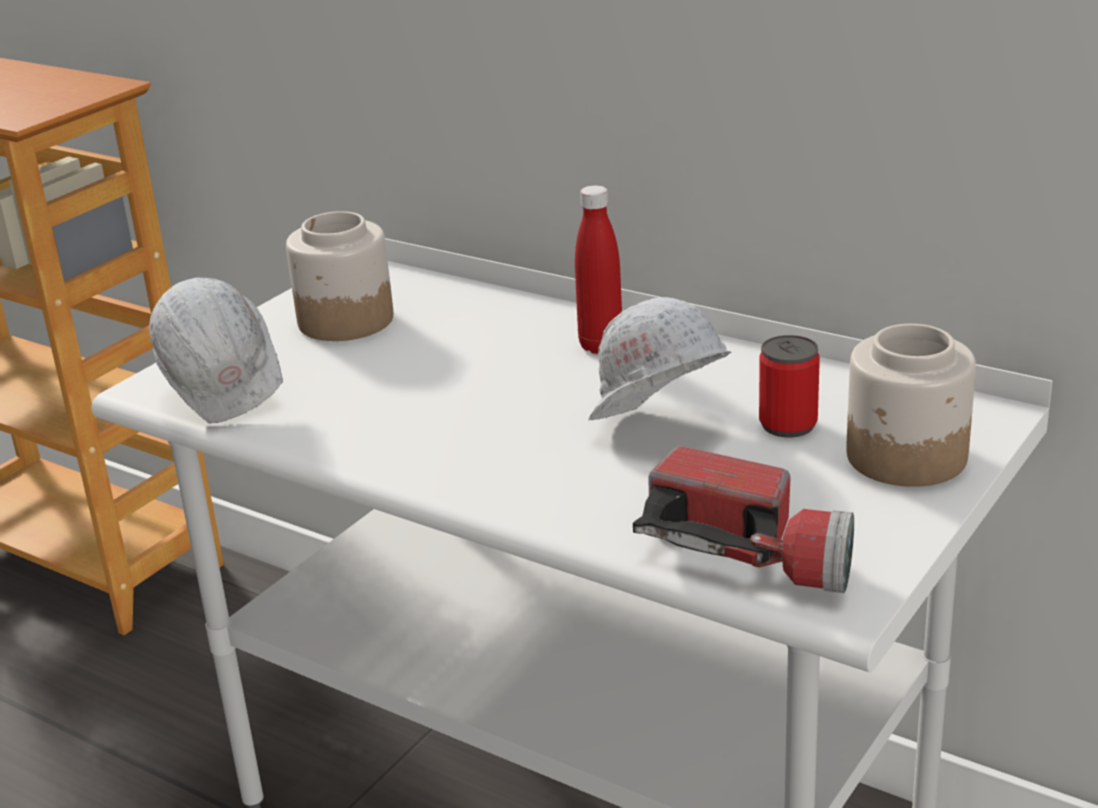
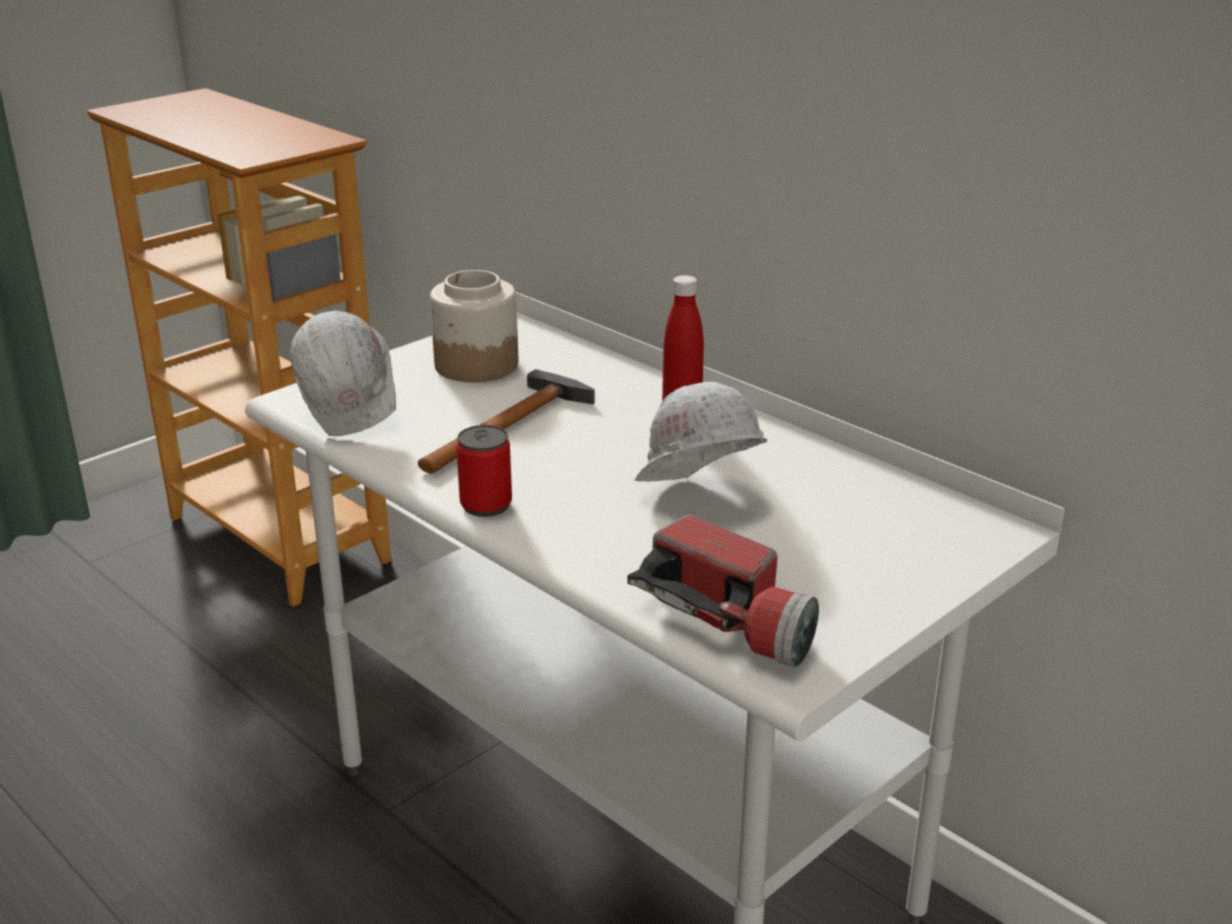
camera: 10 degrees right, 0 degrees up
can [759,335,820,437] -> can moved to [456,425,512,517]
jar [847,324,976,487] -> none
none -> hammer [418,369,595,474]

